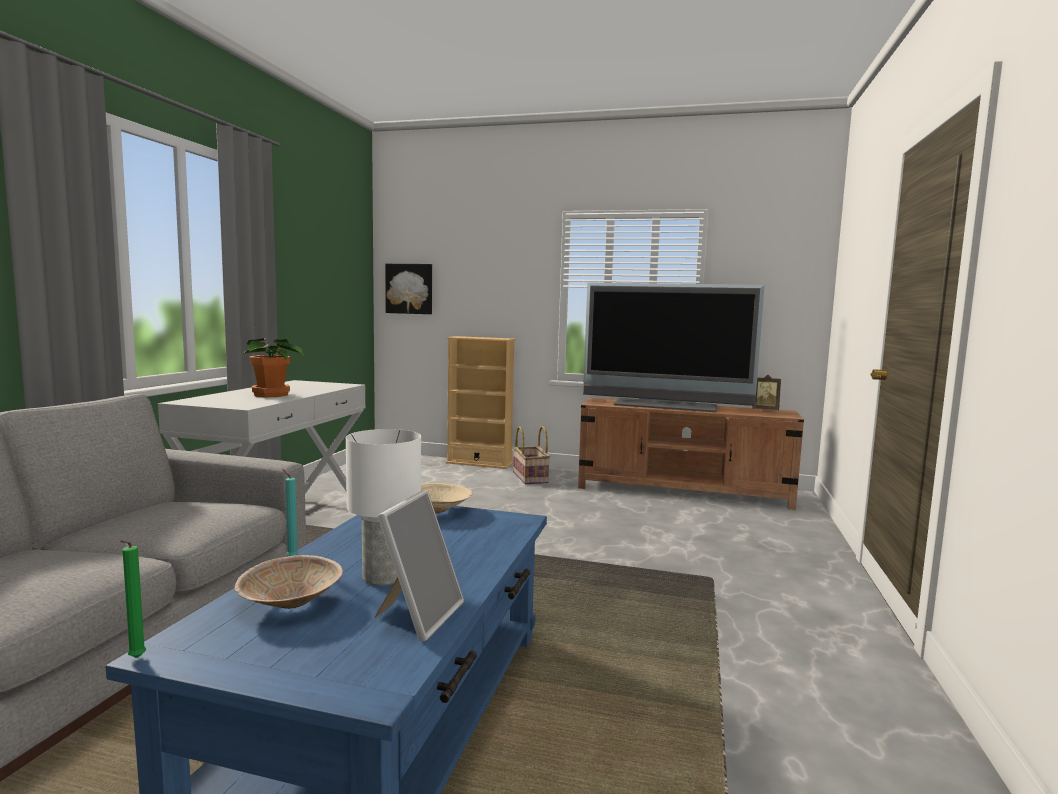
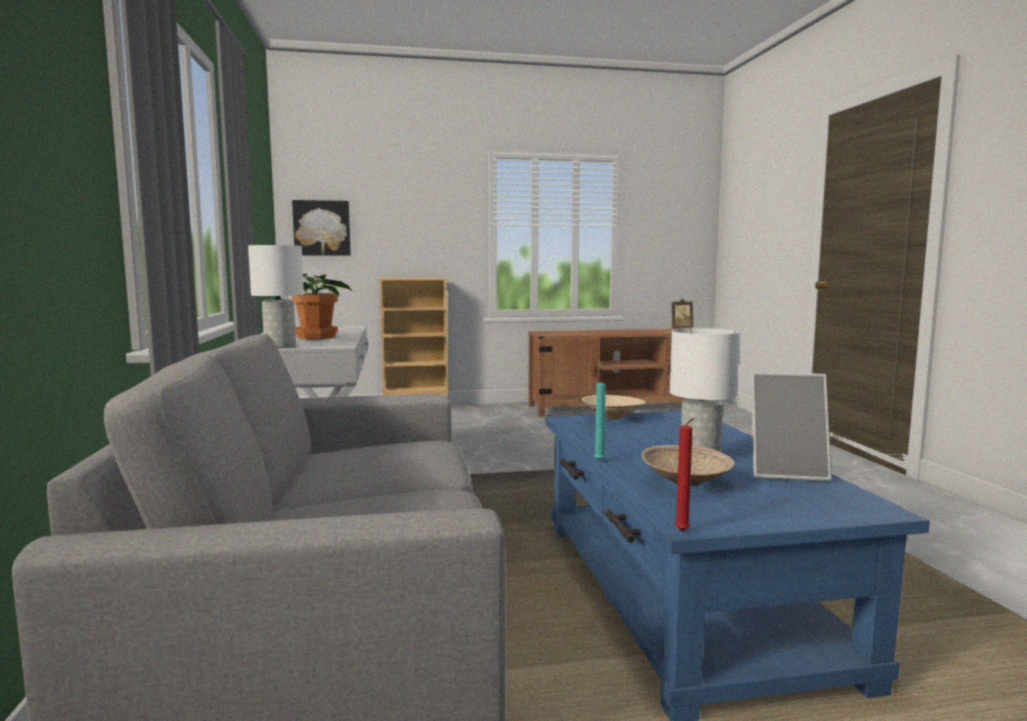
camera: 25 degrees left, 0 degrees up
green candle [120,540,146,658] -> red candle [675,418,695,531]
picture frame [375,490,464,642] -> picture frame turned 105 degrees clockwise [751,372,832,482]
basket [513,425,550,484] -> none
television [583,282,765,412] -> none
none -> white table lamp [248,245,304,348]

